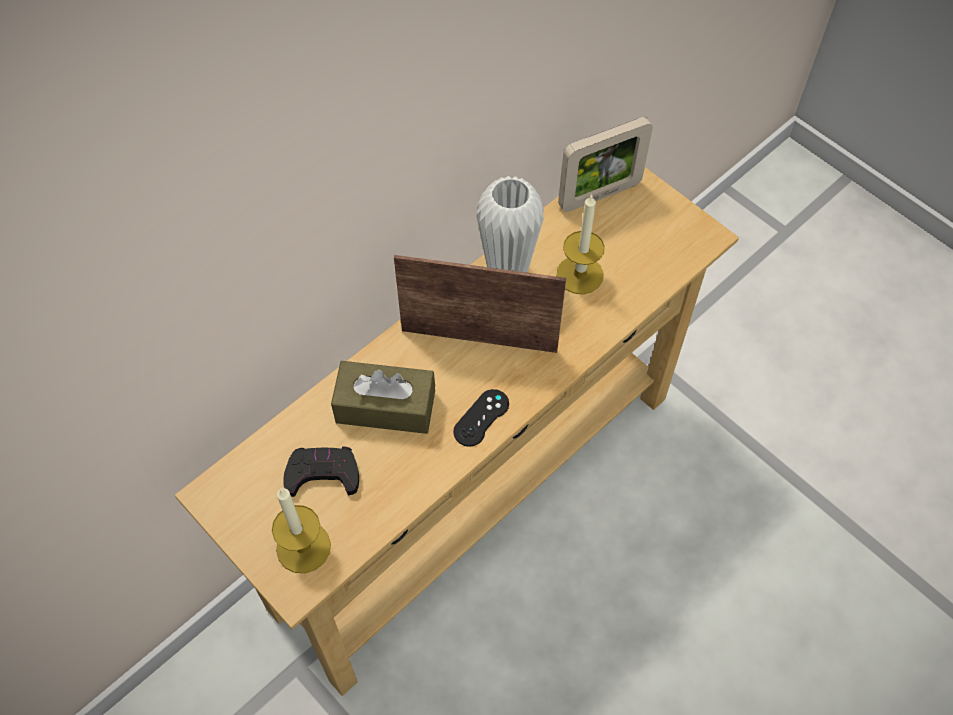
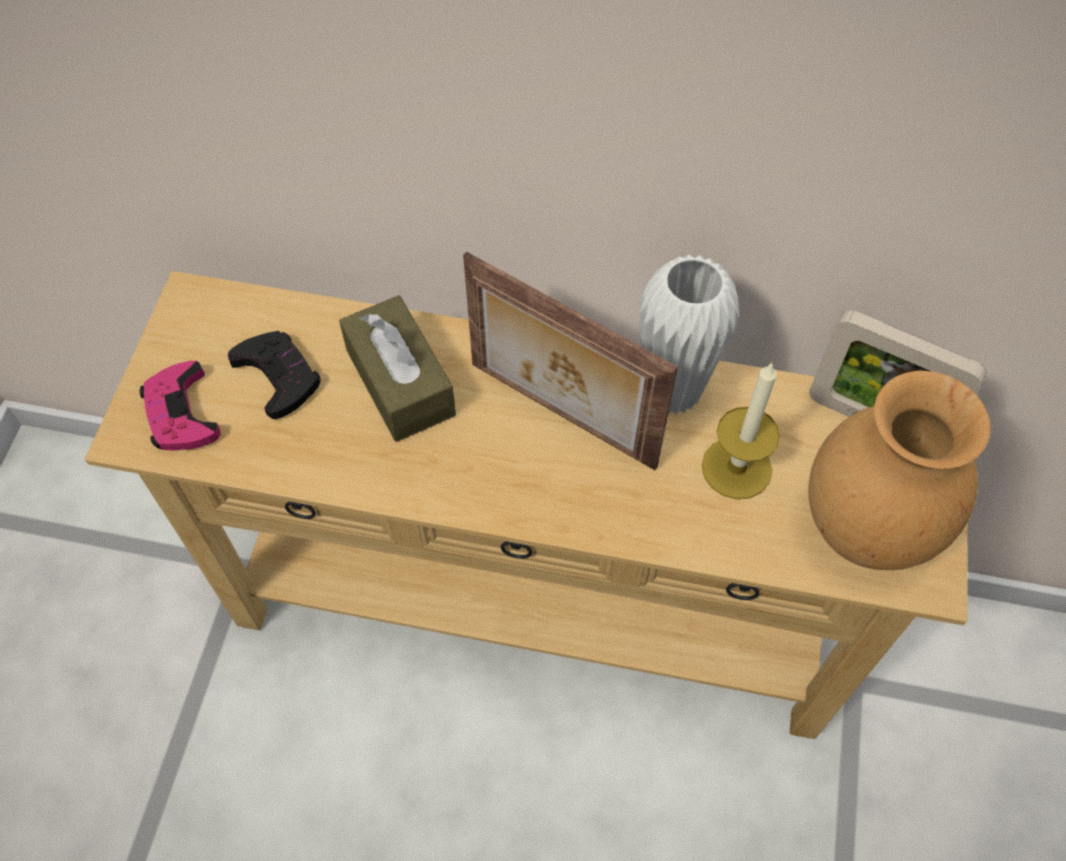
camera: 55 degrees right, 0 degrees up
candle [272,488,331,573] -> pink game controller [140,361,221,450]
picture frame [394,255,566,353] -> picture frame turned 150 degrees clockwise [463,252,678,470]
black game controller [453,389,509,447] -> none
none -> brown vase [808,371,990,570]

